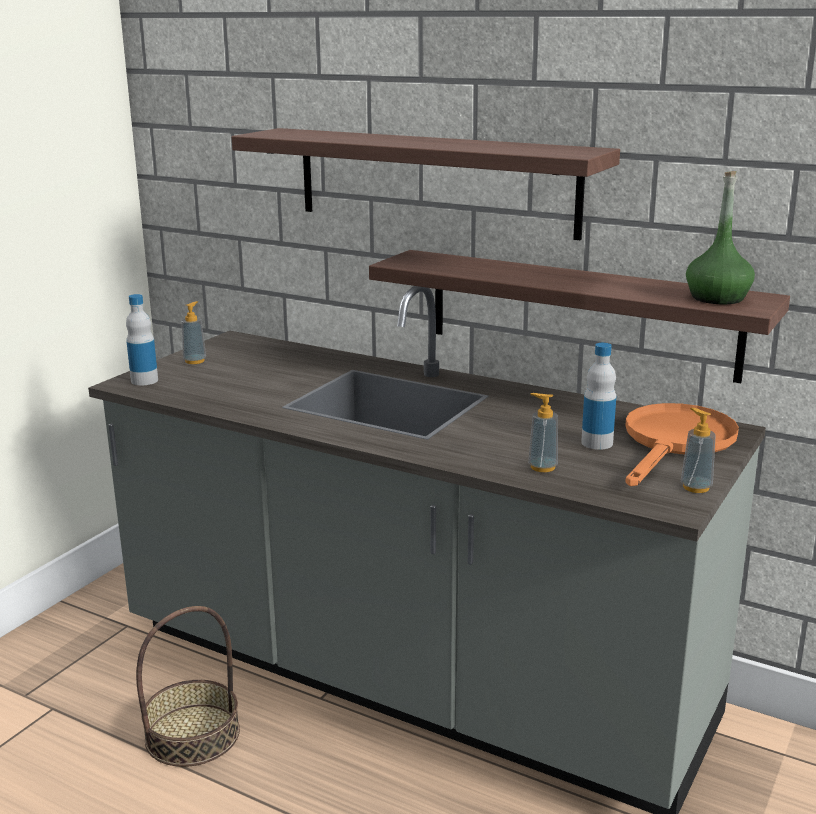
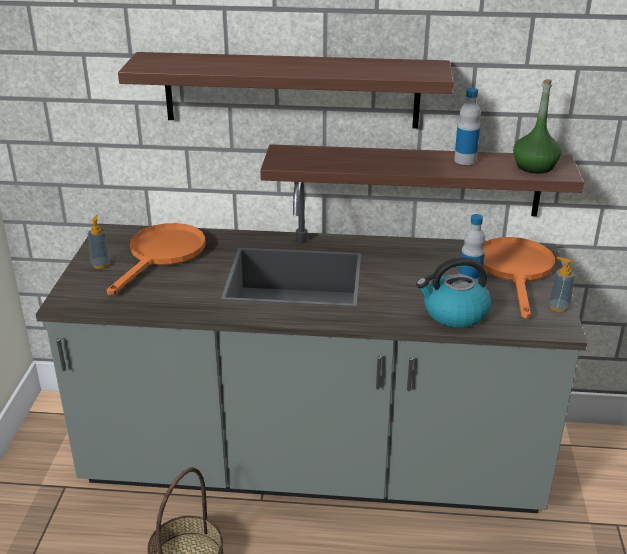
camera: 25 degrees left, 10 degrees up
bottle [126,294,158,386] -> bottle moved to [454,88,481,165]
soap dispenser [528,393,558,472] -> kettle [416,257,491,328]
none -> orange frying pan [107,223,205,295]

